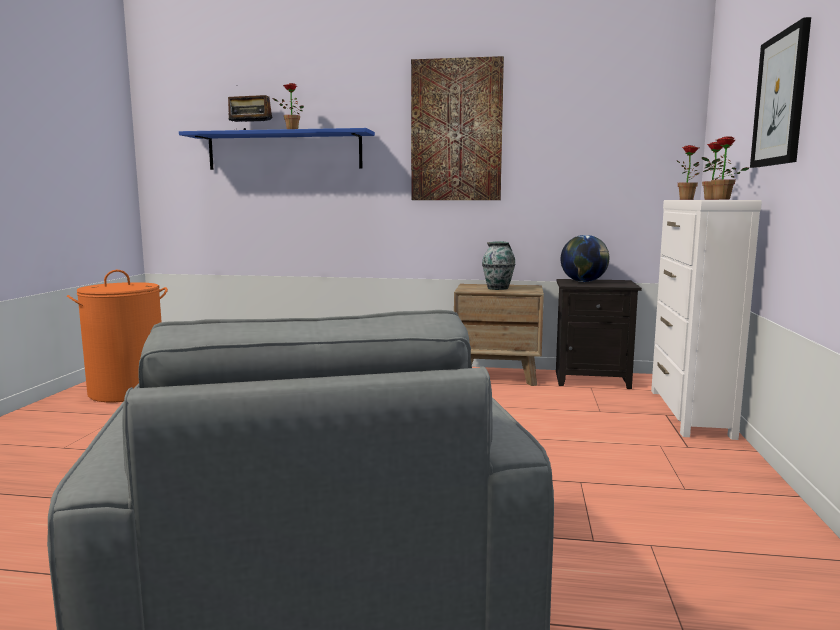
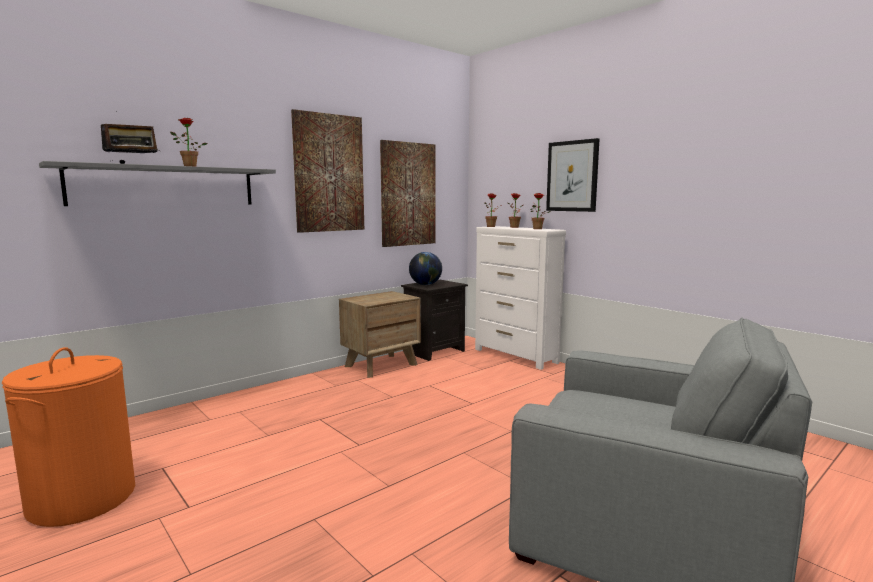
camera: 50 degrees left, 0 degrees up
blue shelf [179,128,375,170] -> grey shelf [39,161,276,206]
vase [482,241,515,290] -> none
none -> picture [380,140,436,247]

